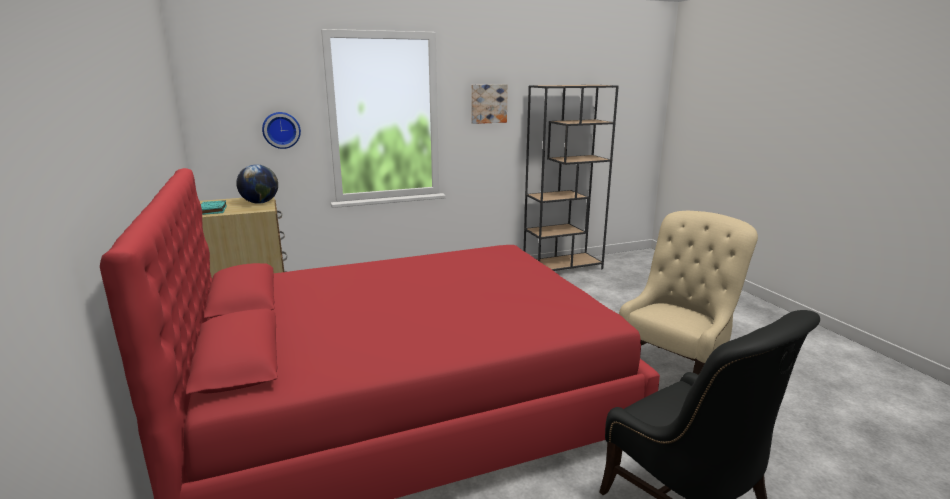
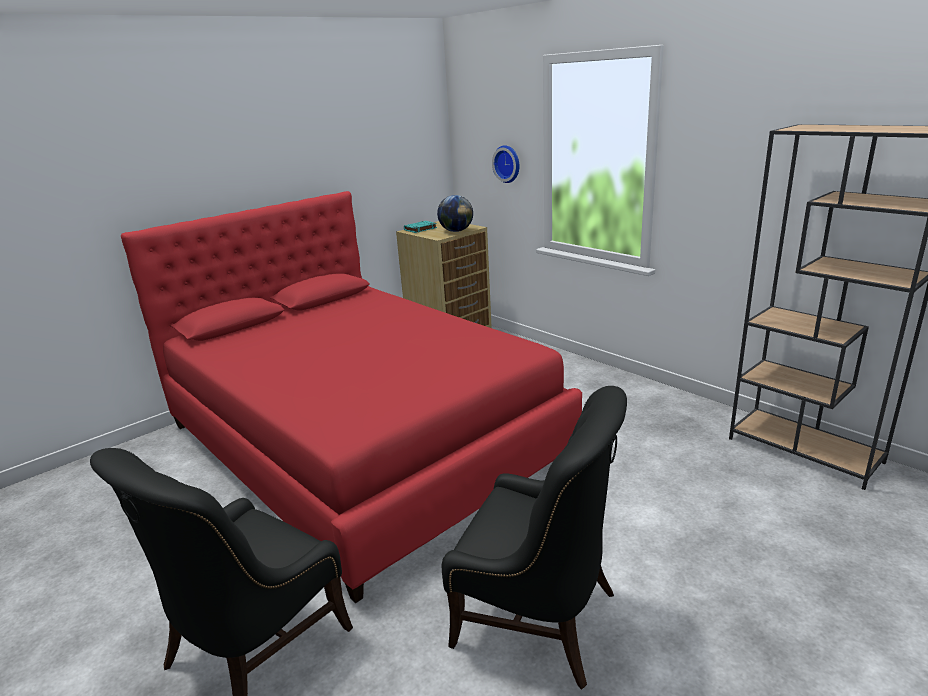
camera: 70 degrees right, 5 degrees up
picture [471,84,508,124] -> none
beige chair [619,211,758,375] -> black chair [442,386,627,690]

